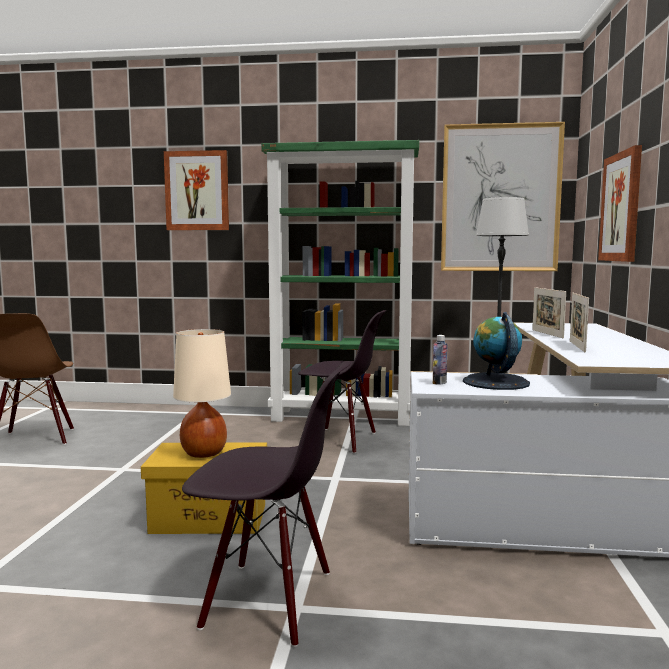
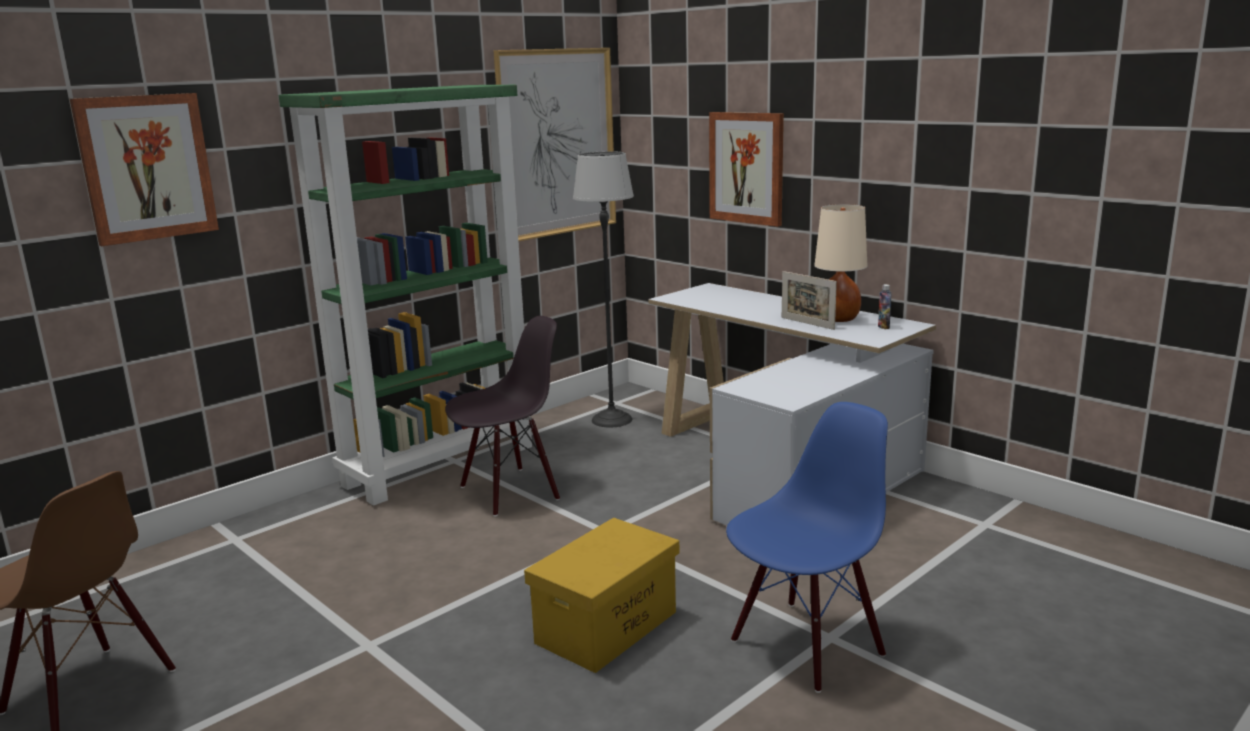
camera: 50 degrees left, 10 degrees up
beige table lamp [173,329,231,458] -> beige table lamp moved to [814,204,867,322]
black chair [182,361,350,647] -> blue chair [726,402,888,693]
bottle [433,335,447,385] -> bottle moved to [878,284,892,329]
globe [463,312,530,390] -> none
picture frame [532,287,566,338] -> none

